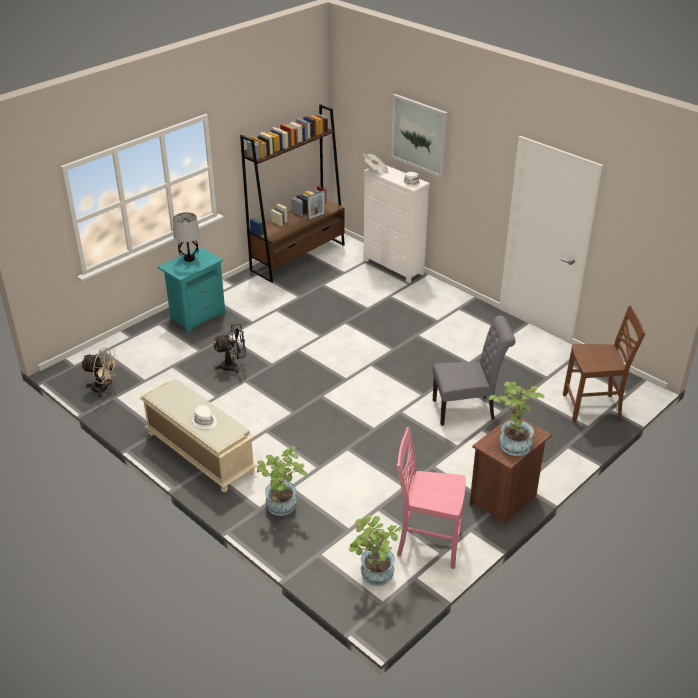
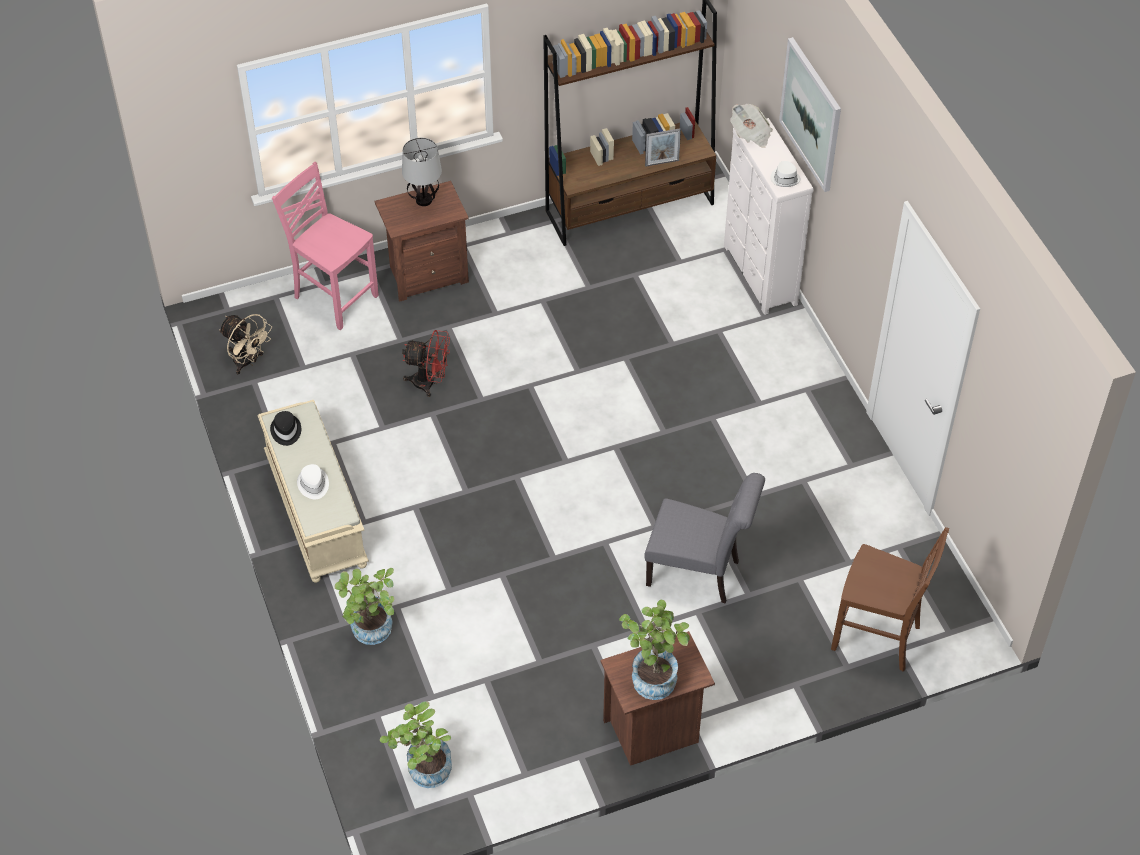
camera: 25 degrees right, 15 degrees up
turquoise nightstand [158,247,225,333] -> brown nightstand [375,181,469,302]
black fan [214,324,246,373] -> red fan [402,330,450,397]
pink chair [397,427,466,569] -> pink chair moved to [272,162,379,330]
none -> black hat [270,411,301,446]

